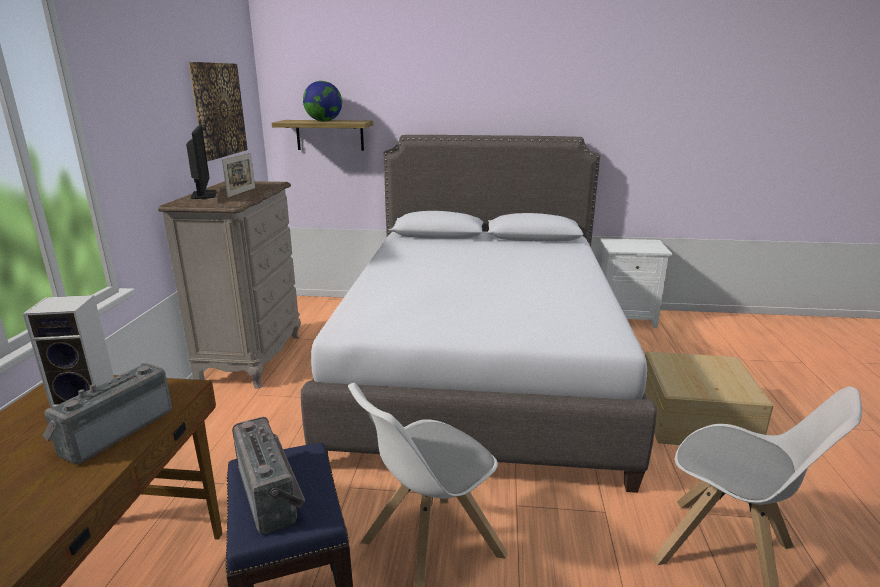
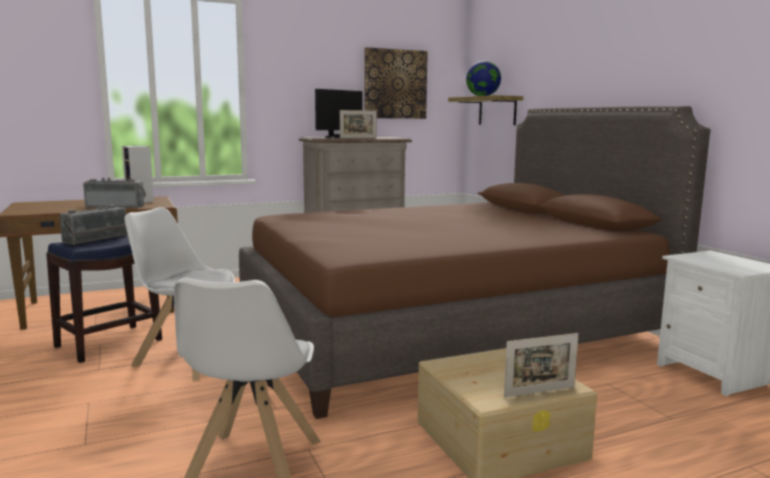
camera: 60 degrees right, 10 degrees down
grey bed [301,135,657,493] -> brown bed [239,106,710,419]
none -> picture frame [504,333,578,397]

